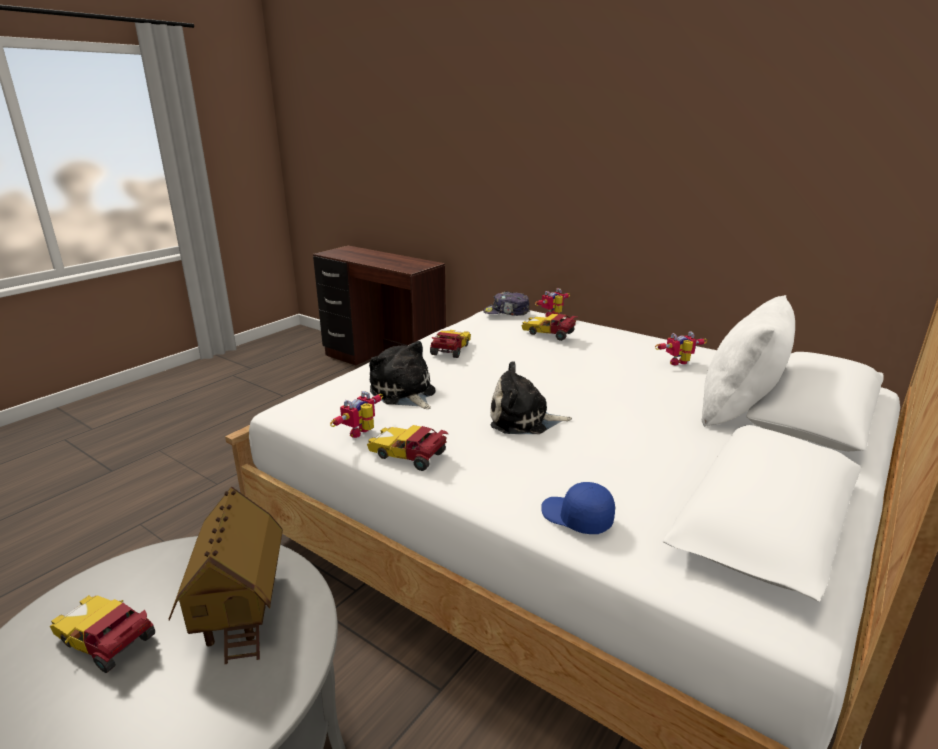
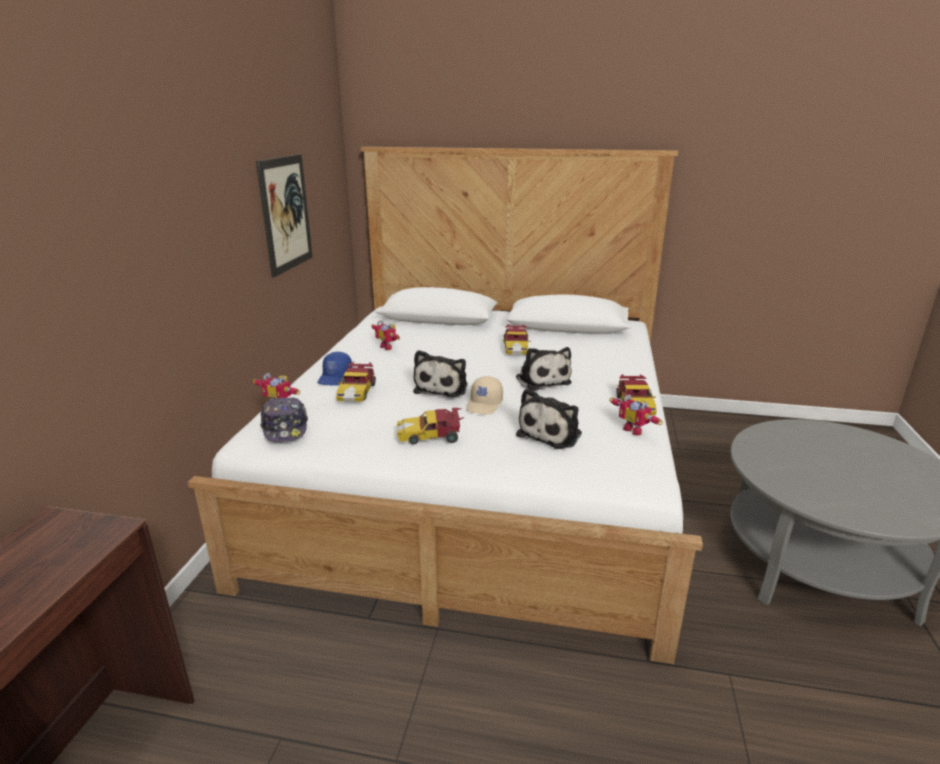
camera: 115 degrees left, 0 degrees up
toy car [50,595,155,673] -> toy car moved to [502,324,531,355]
toy house [169,486,283,664] -> none
toy robot [330,391,383,438] -> toy robot turned 45 degrees clockwise [609,394,663,436]
blue cap [541,482,615,534] -> blue cap moved to [317,352,353,386]
white pillow [702,295,795,427] -> none
none -> picture [256,154,313,278]
none -> plush toy [413,350,468,398]
none -> beige cap [466,376,503,415]

